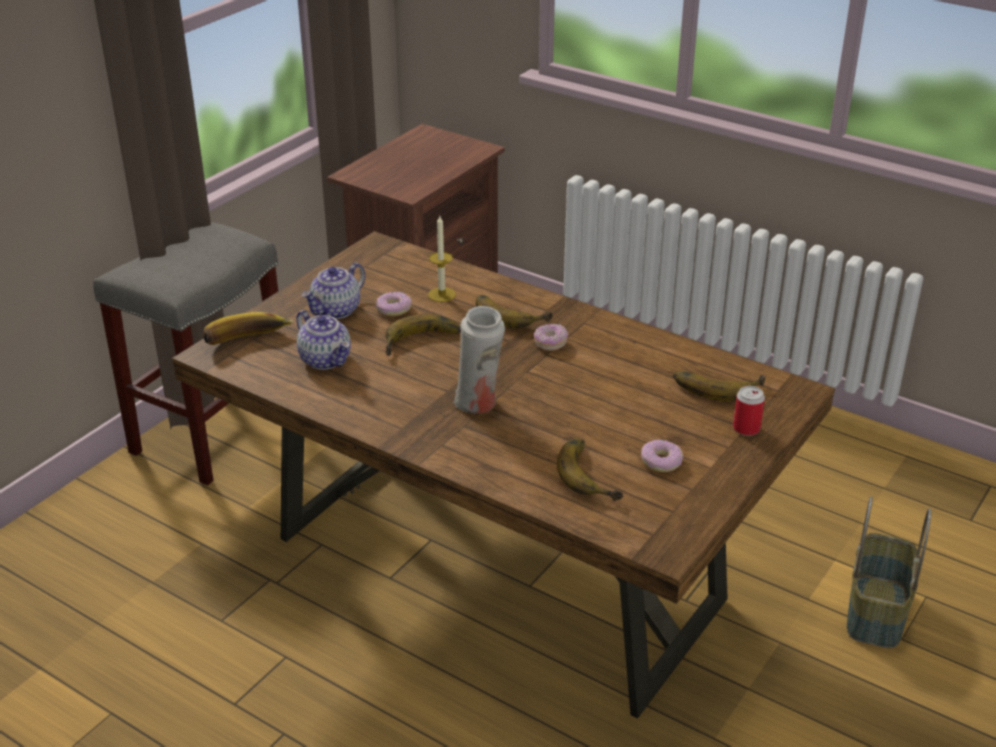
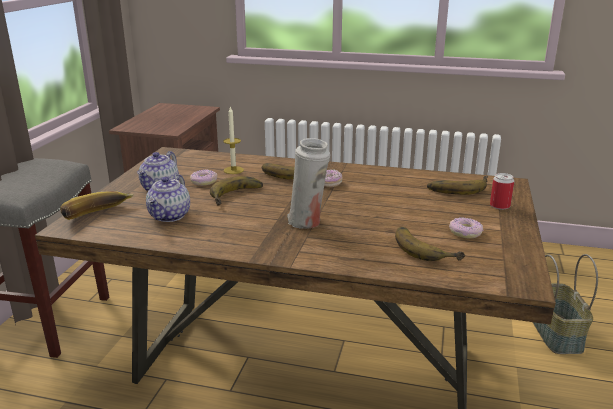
camera: 20 degrees left, 10 degrees down
teapot [296,310,351,370] -> teapot turned 75 degrees clockwise [146,174,190,222]

